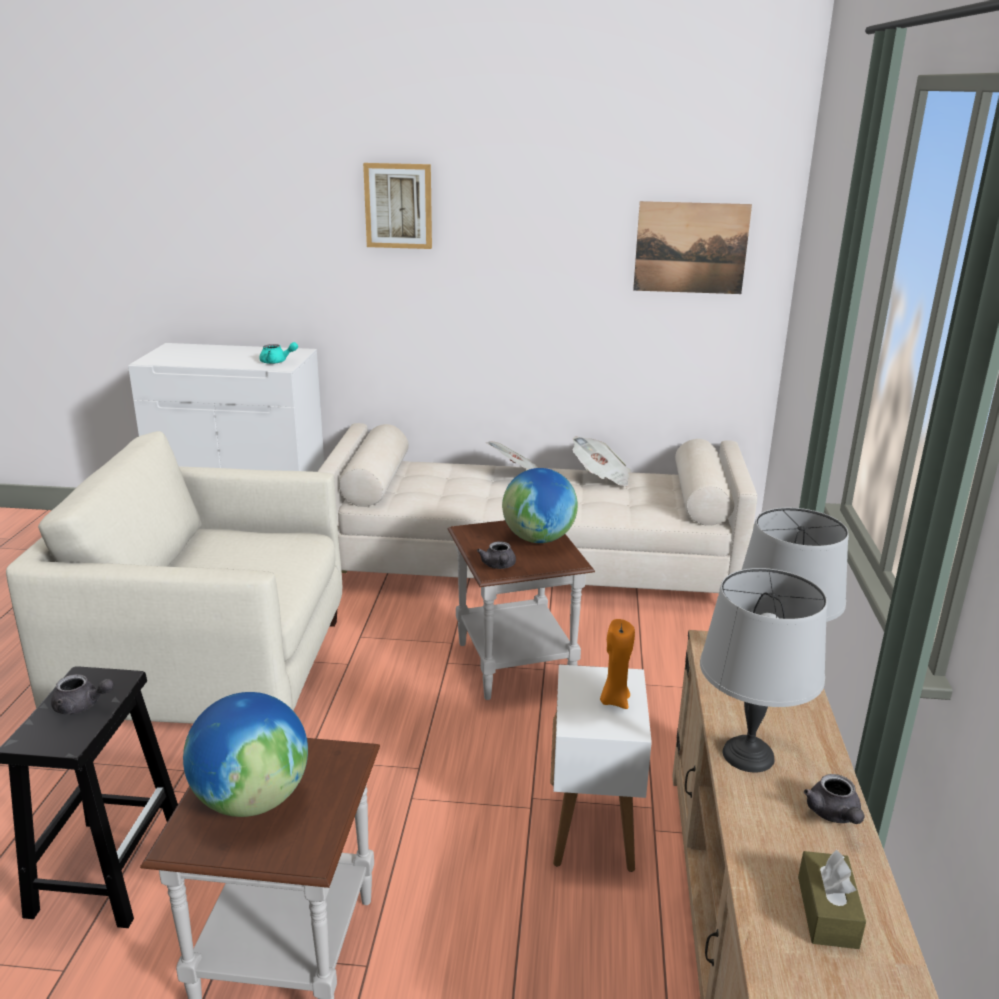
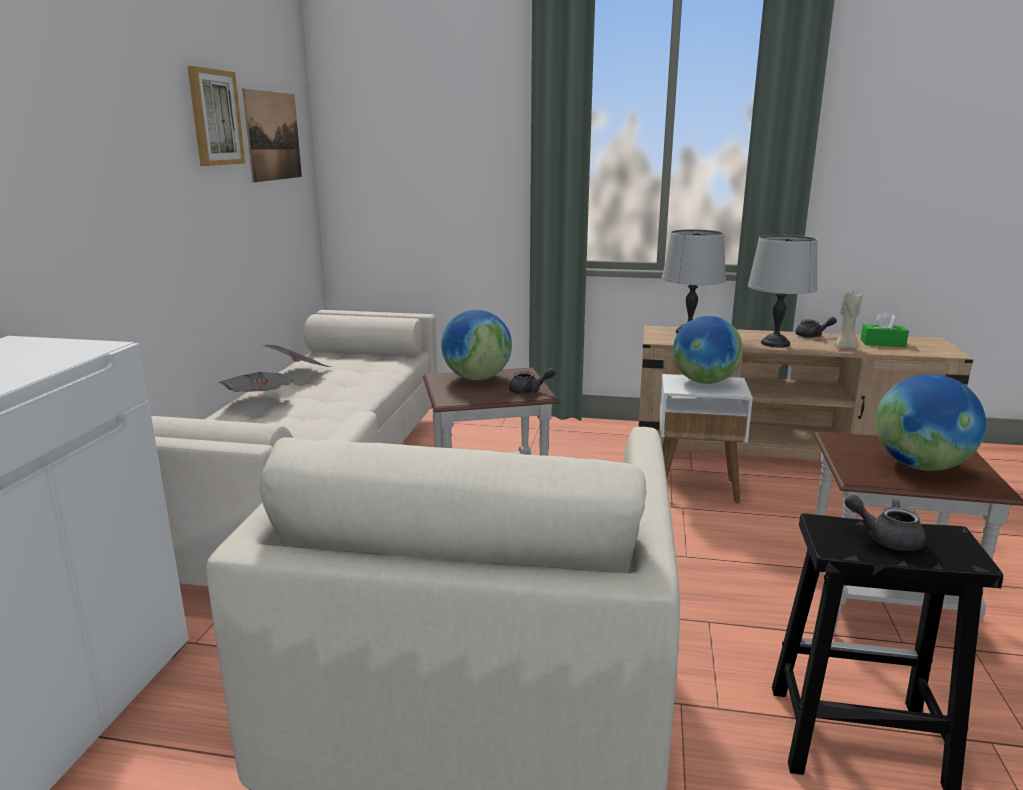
camera: 85 degrees left, 5 degrees down
grey teapot [51,674,114,714] -> grey teapot turned 75 degrees counterclockwise [844,494,926,551]
turquoise teapot [259,342,298,364] -> none
picture [363,163,432,249] -> picture moved to [188,66,245,166]
orange candle [600,619,635,709] -> globe [673,316,743,384]
brown tissue box [798,850,866,949] -> green tissue box [861,311,909,347]
none -> beige candle [835,289,862,349]

